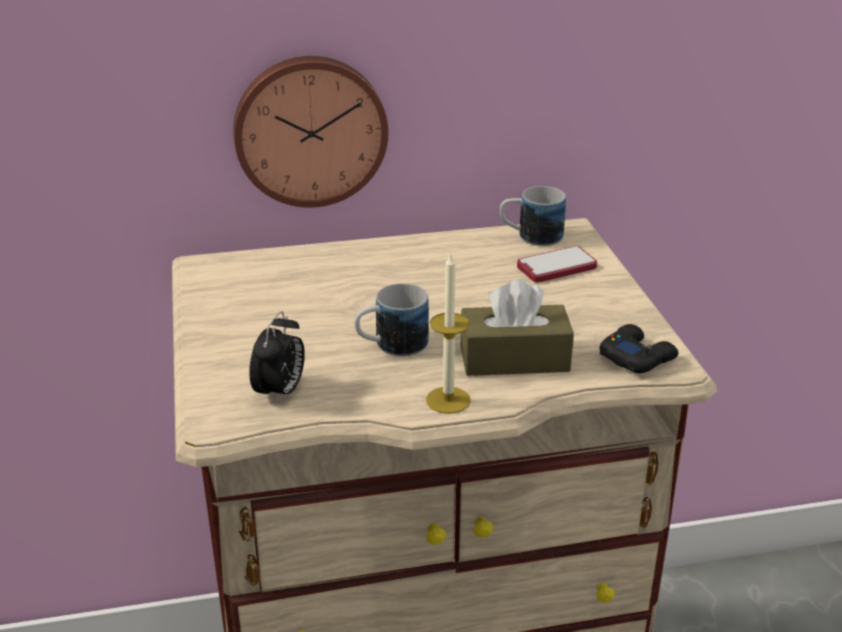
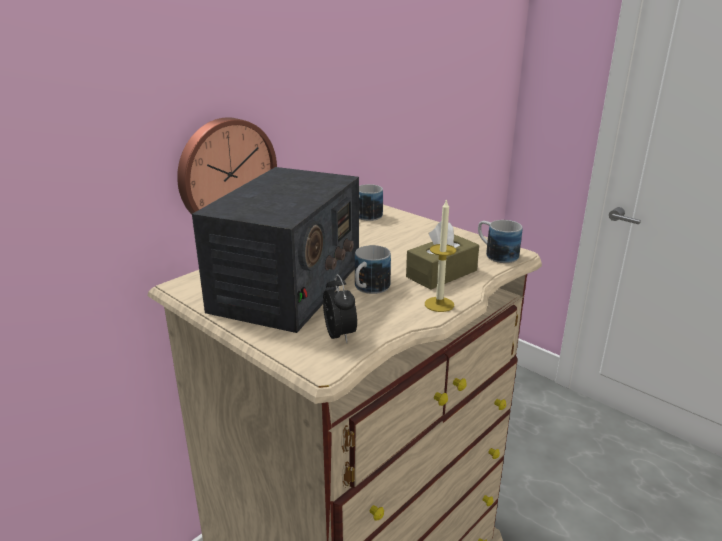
camera: 35 degrees left, 5 degrees down
phone [517,246,597,282] -> none
black game controller [600,324,678,374] -> mug [478,220,522,263]
none -> radio [192,167,359,333]

